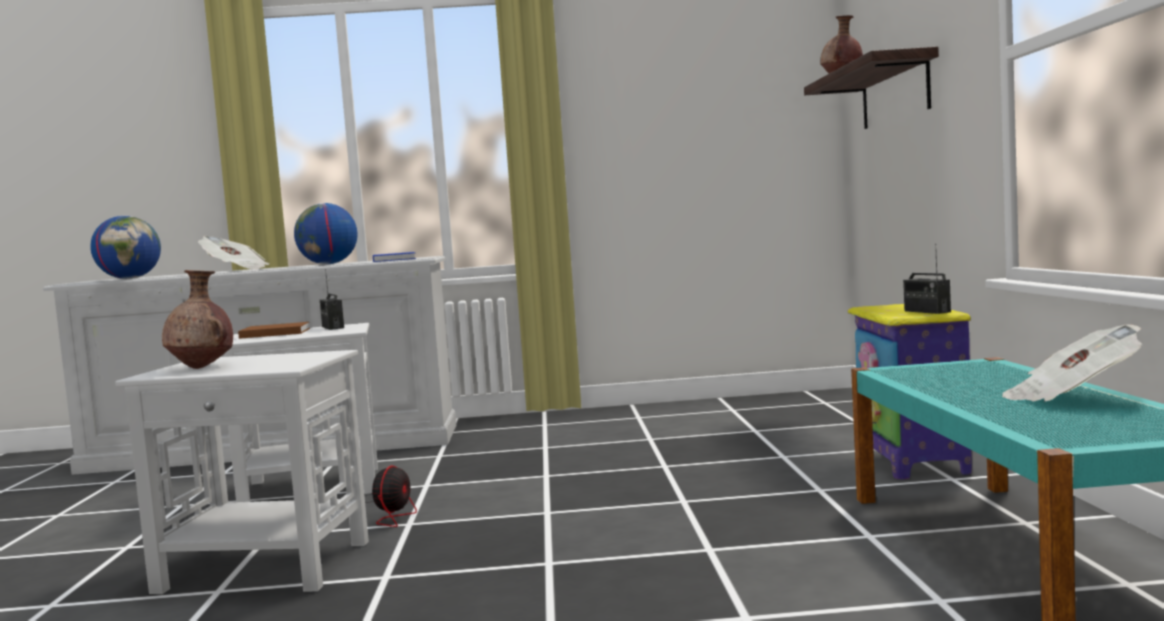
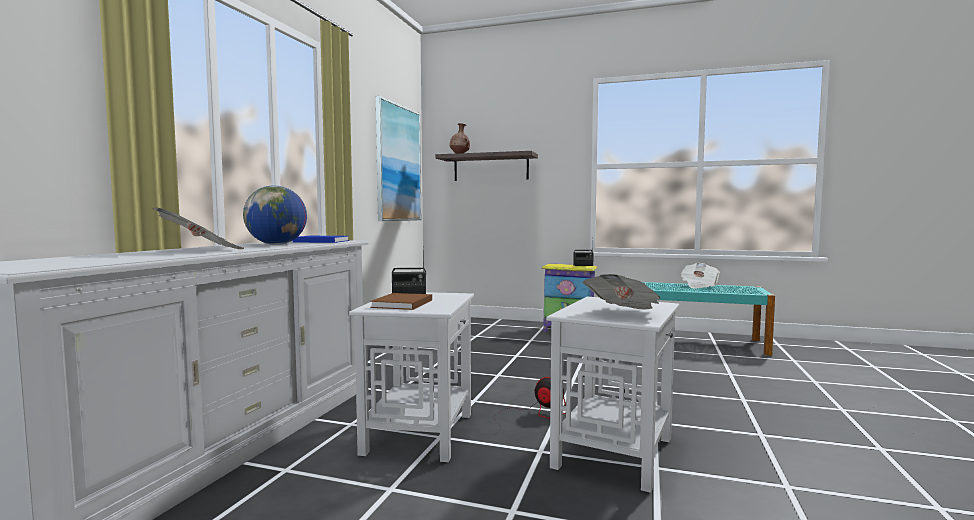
camera: 70 degrees left, 0 degrees up
globe [90,216,161,279] -> none
brown vase [162,270,233,369] -> newspaper [583,274,660,309]
none -> picture [376,96,421,221]

